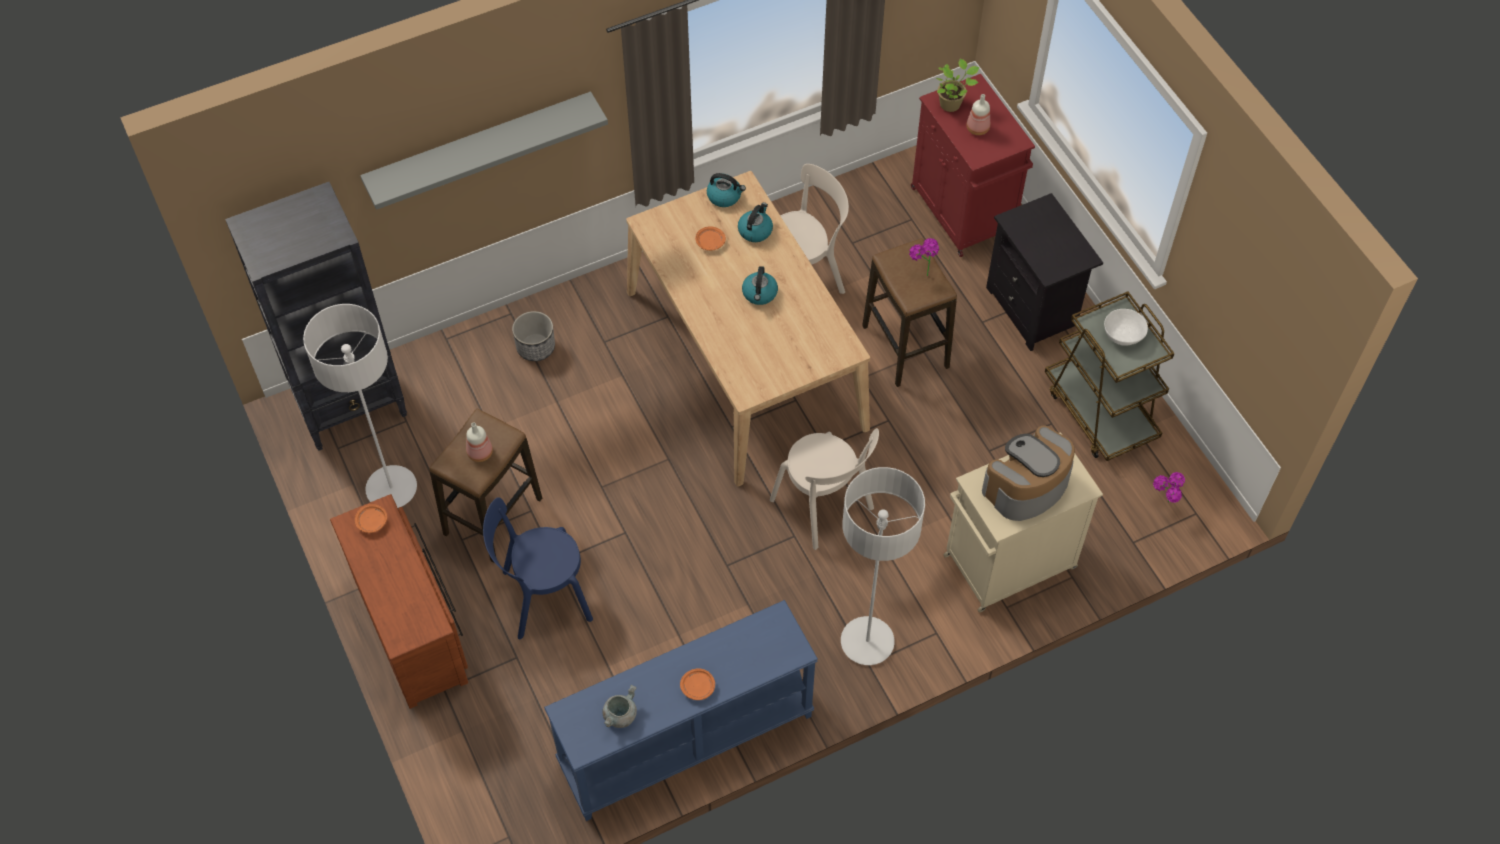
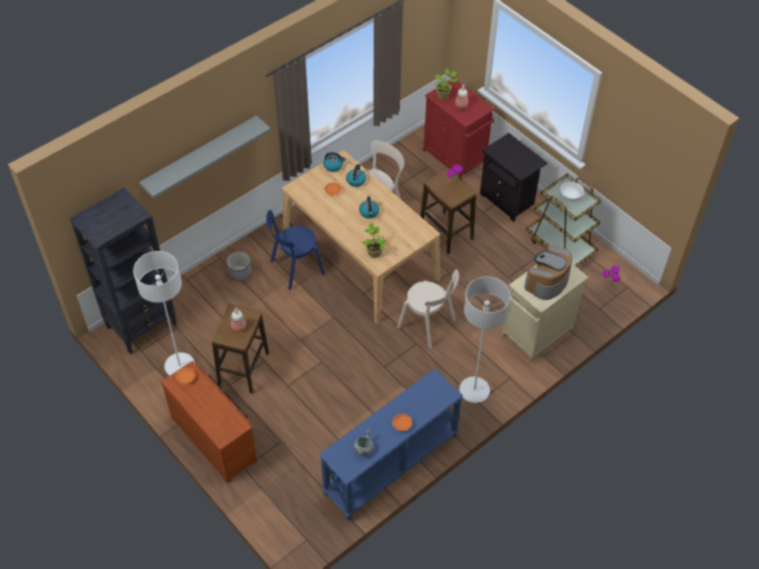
camera: 15 degrees left, 5 degrees down
blue chair [483,497,593,639] -> blue chair moved to [266,210,325,290]
none -> potted plant [362,223,386,258]

